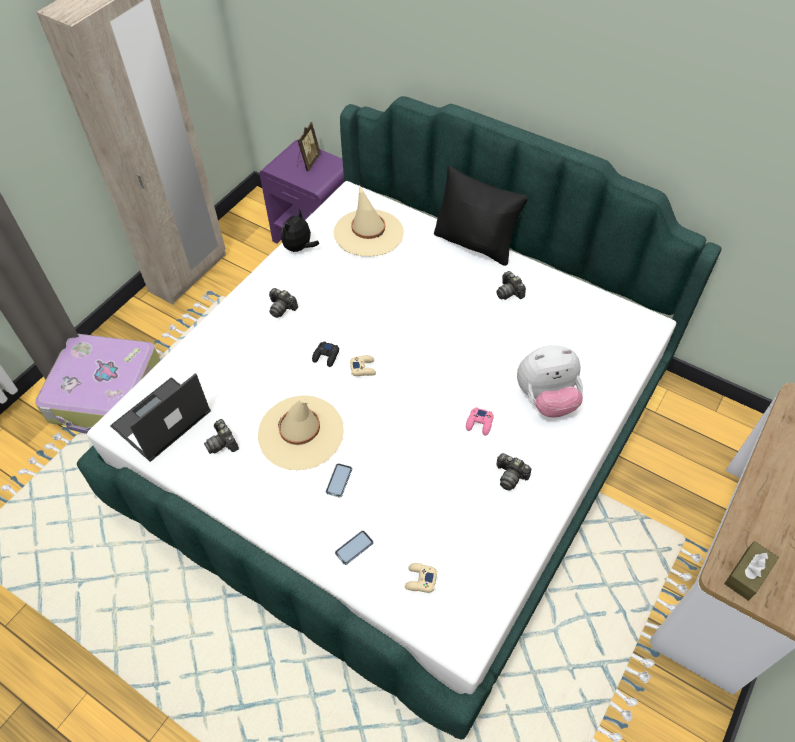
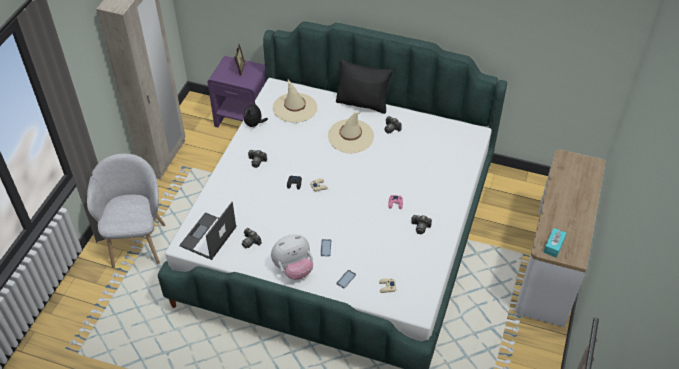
camera: 15 degrees left, 5 degrees down
suitcase [35,334,160,434] -> grey armchair [87,154,165,268]
beige hat [258,395,344,470] -> beige hat moved to [328,112,374,153]
plush toy [517,345,583,418] -> plush toy moved to [271,234,313,280]
brown tissue box [724,541,779,601] -> turquoise tissue box [543,228,567,258]

